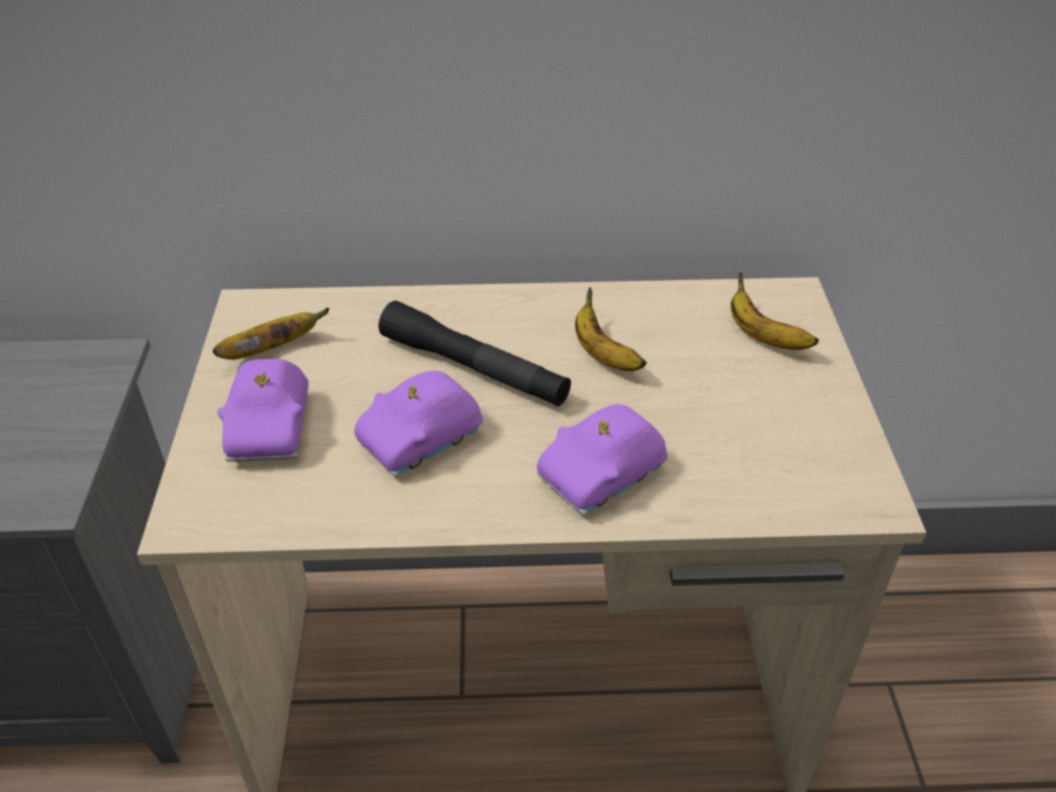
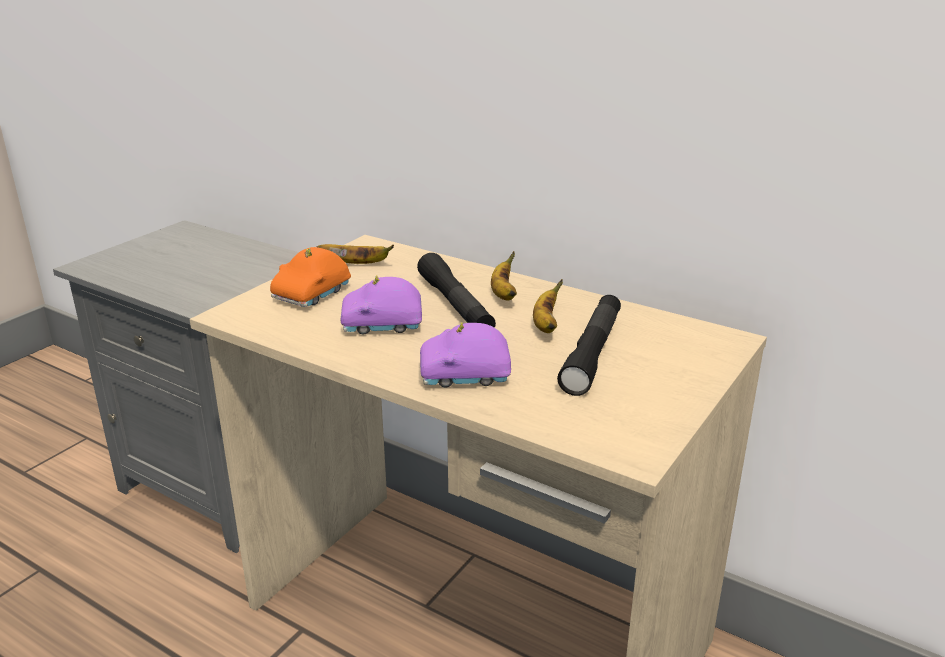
camera: 35 degrees right, 15 degrees down
purple toy car [217,359,309,462] -> orange toy car [270,247,351,307]
banana [730,272,819,350] -> banana moved to [491,251,517,301]
none -> black flashlight [557,295,621,396]

